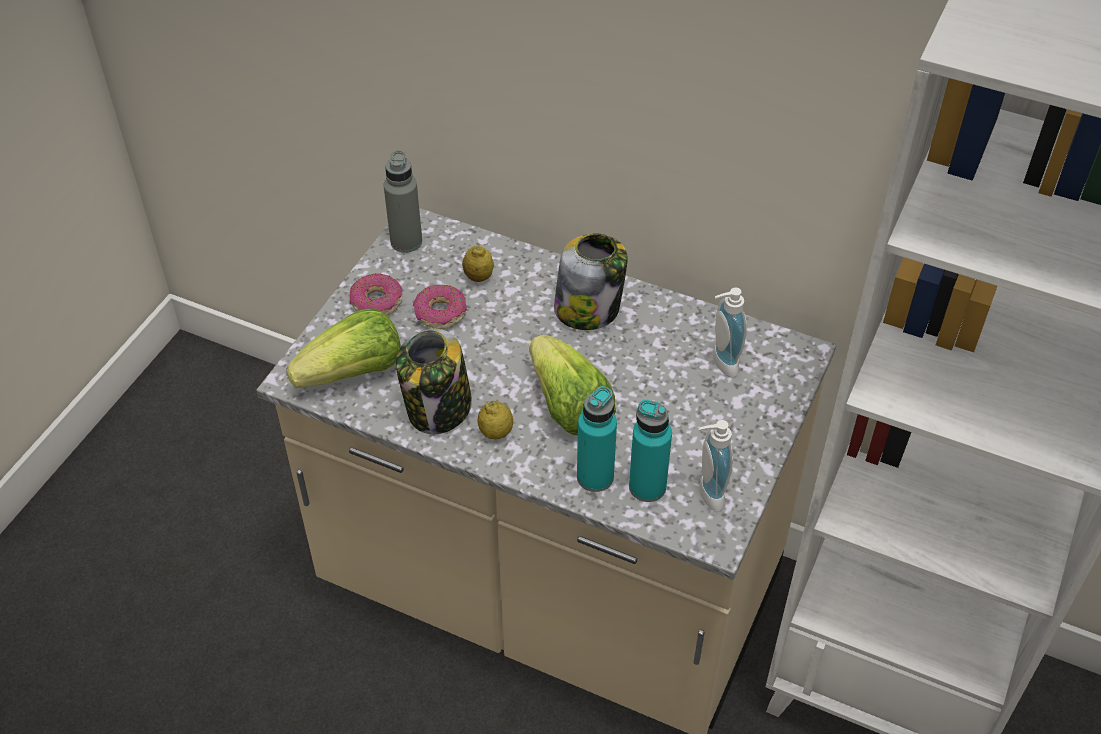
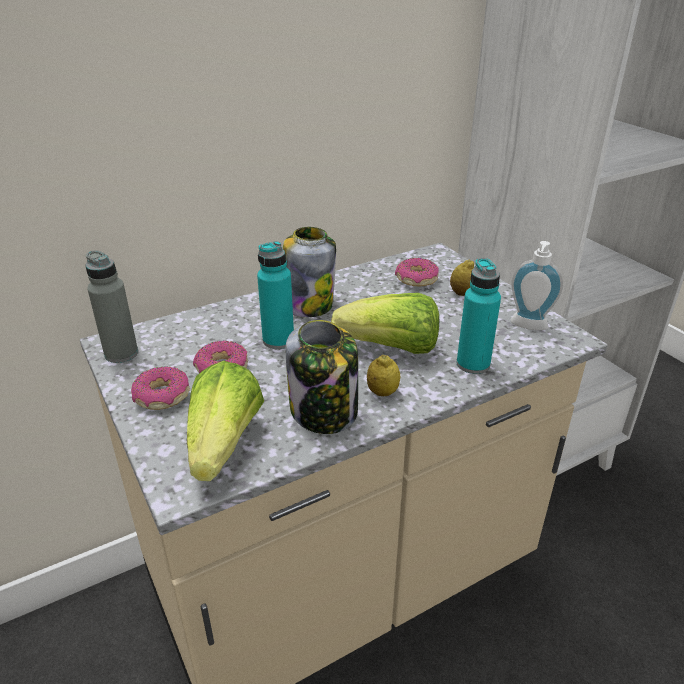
camera: 55 degrees left, 15 degrees down
lemon [462,246,494,282] -> lemon moved to [450,259,475,296]
turquoise bottle [629,400,672,502] -> turquoise bottle moved to [257,241,294,349]
soap dispenser [713,288,747,377] -> donut [395,258,439,287]

